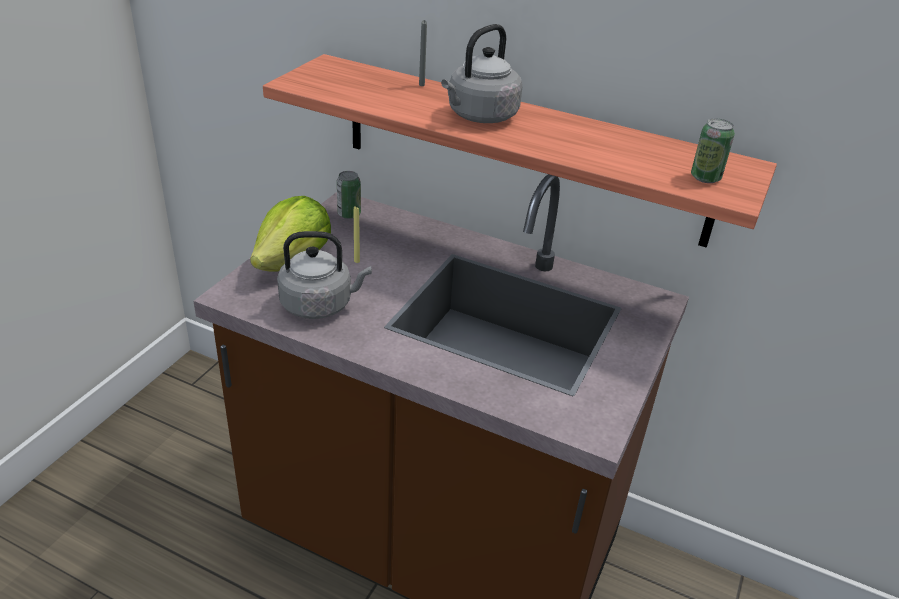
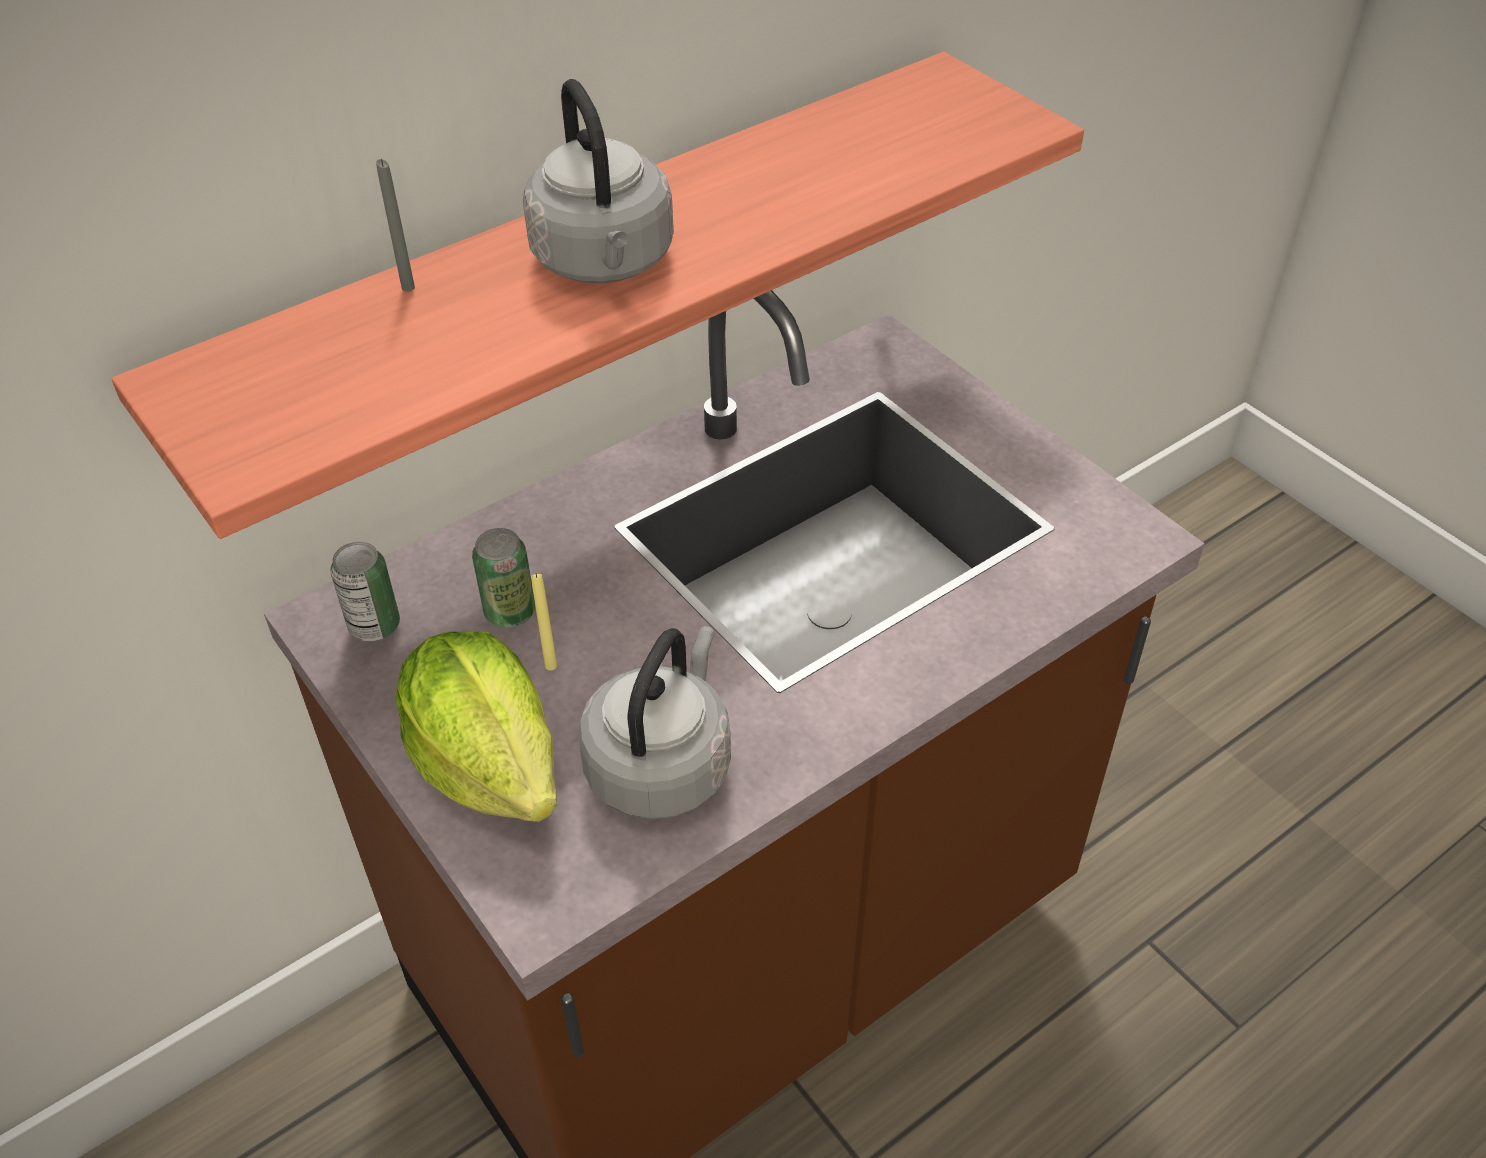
camera: 60 degrees left, 10 degrees up
can [691,119,735,183] -> can moved to [472,528,535,628]

